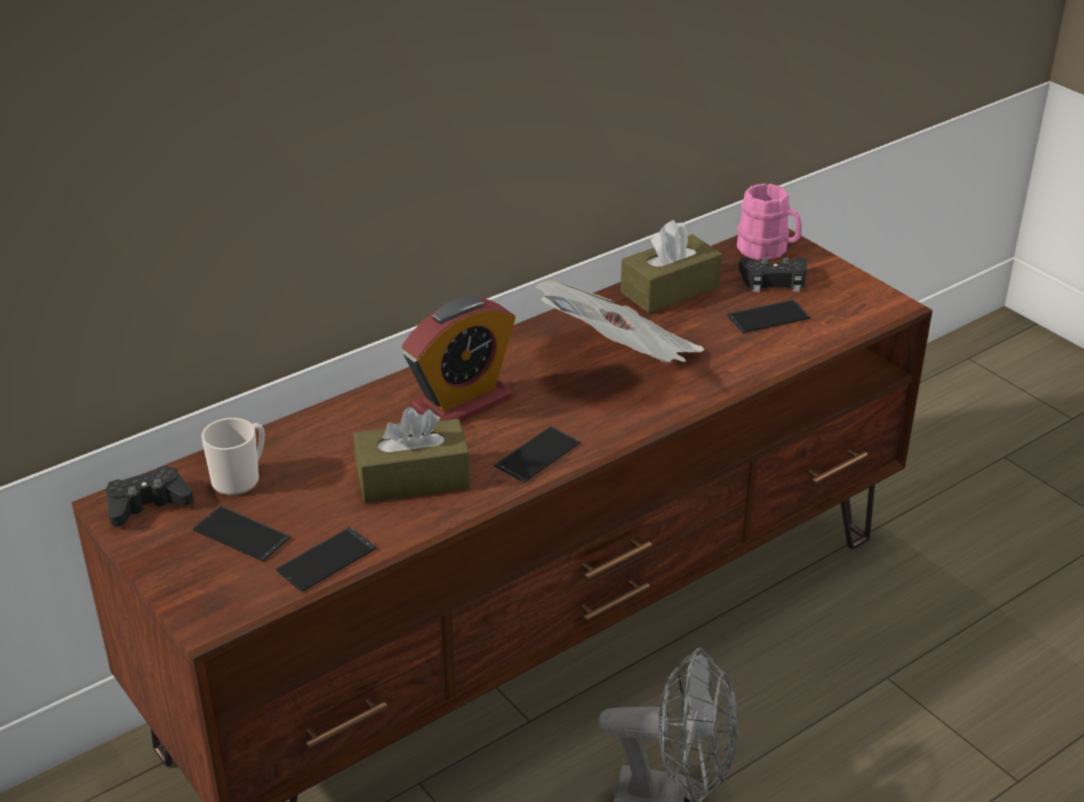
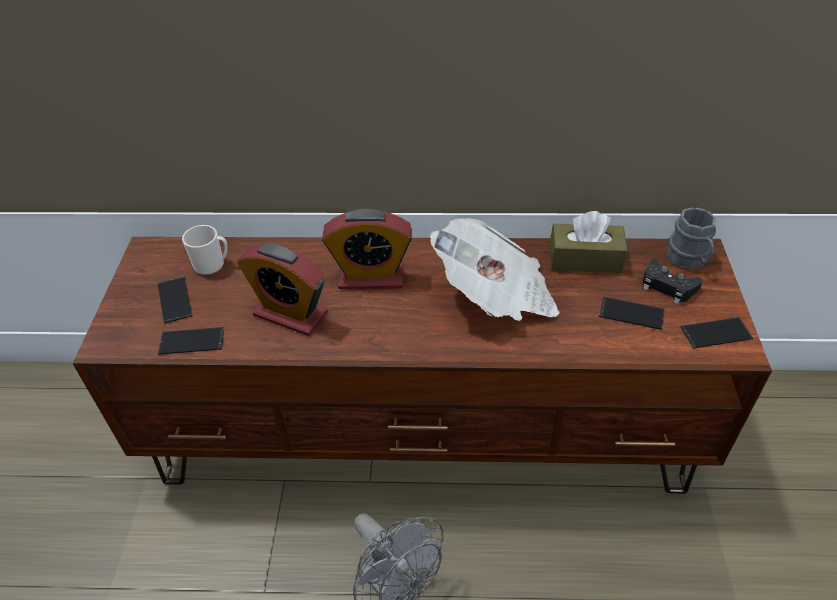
camera: 40 degrees right, 10 degrees up
black game controller [105,465,194,527] -> none
brown tissue box [354,407,470,503] -> alarm clock [237,243,328,336]
phone [494,426,581,483] -> phone moved to [681,317,753,349]
pink mug [737,183,801,260] -> grey mug [667,207,716,270]

